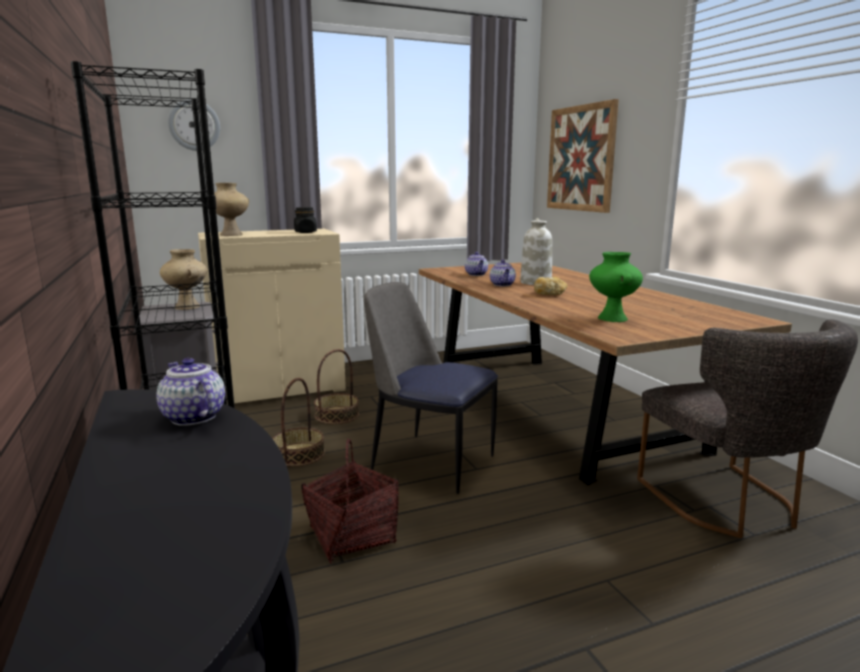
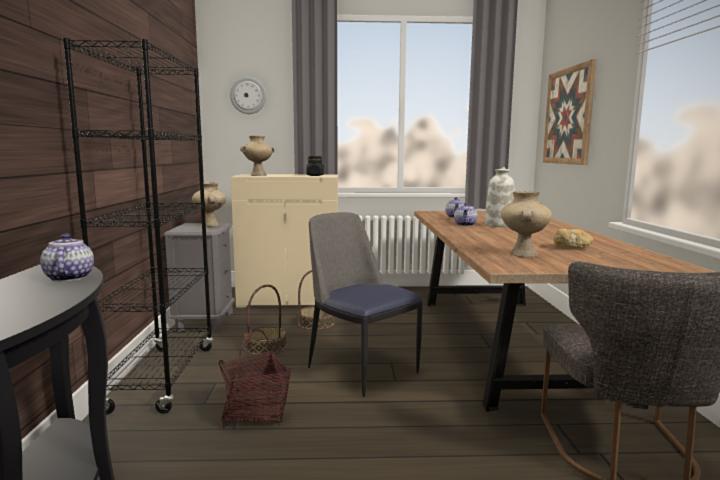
camera: 20 degrees right, 5 degrees down
bread [534,277,567,295] -> bread moved to [554,229,593,249]
green vase [589,252,643,322] -> beige vase [501,191,552,257]

